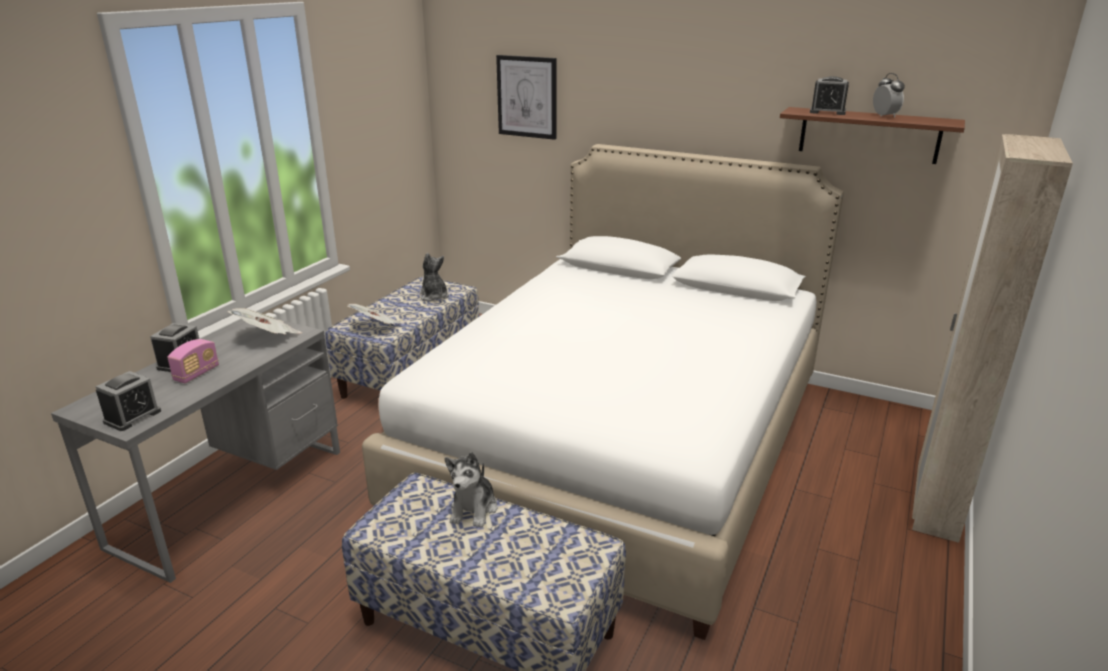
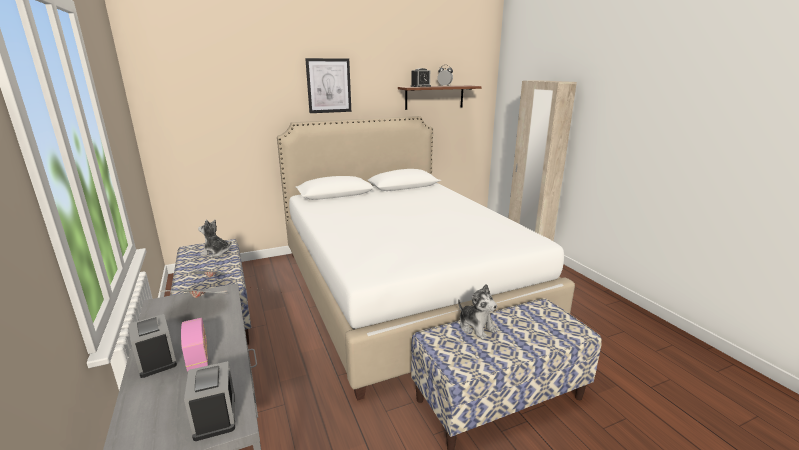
camera: 50 degrees left, 5 degrees down
picture [496,55,556,140] -> picture moved to [305,58,351,113]

